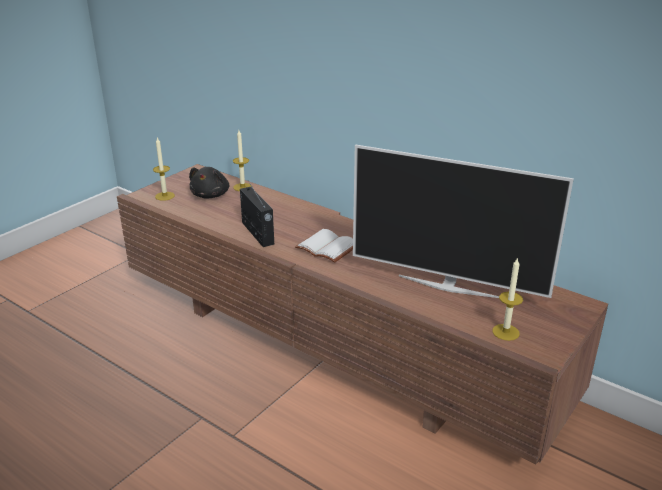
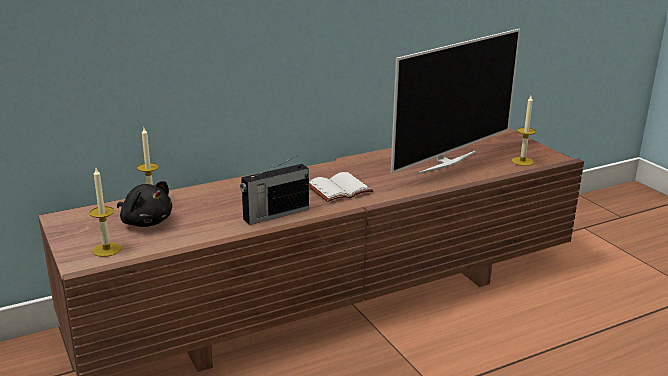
camera: 65 degrees left, 5 degrees down
radio [240,181,274,247] -> radio turned 150 degrees clockwise [240,156,309,225]

